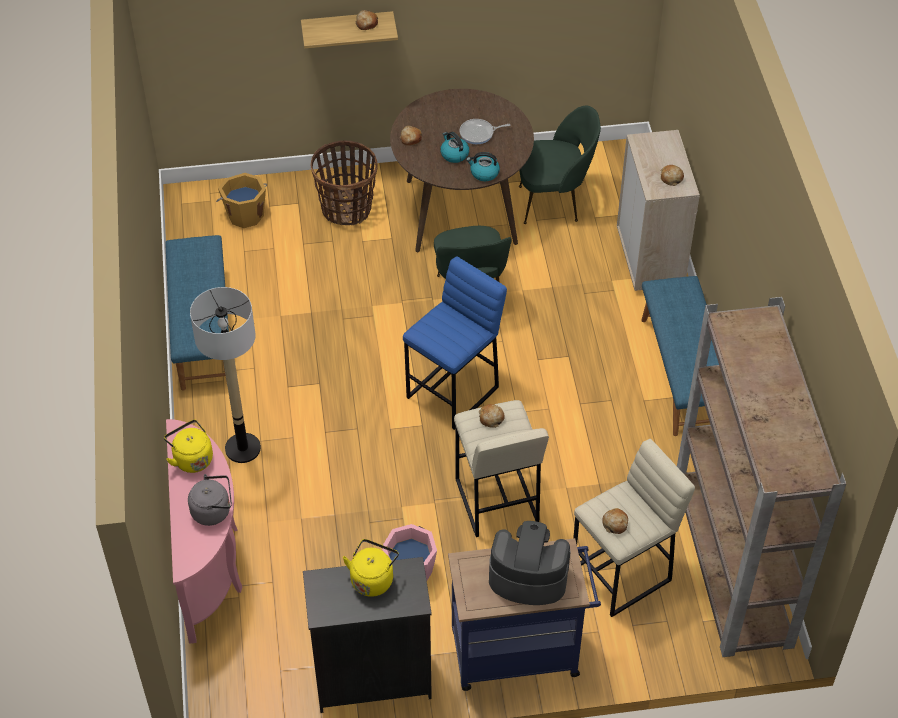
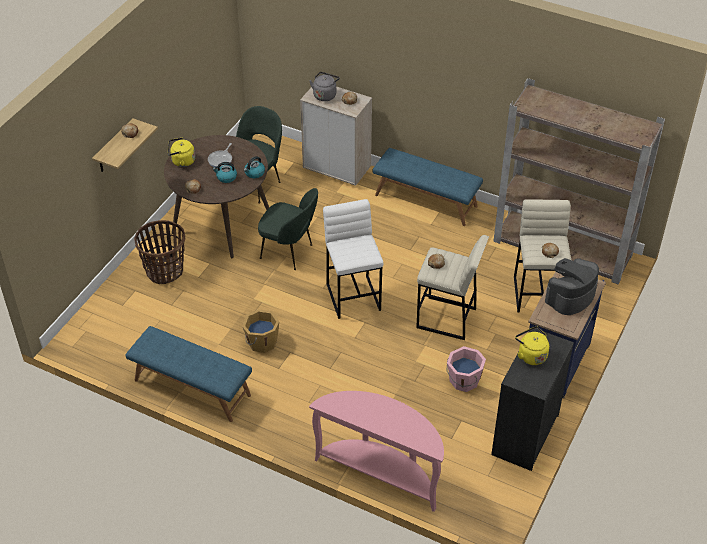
camera: 55 degrees left, 5 degrees down
yellow kettle [164,420,213,473] -> yellow kettle moved to [168,138,195,167]
grey kettle [188,474,232,526] -> grey kettle moved to [309,72,340,101]
floor lamp [190,287,261,463] -> none
orange bucket [216,173,267,228] -> orange bucket moved to [242,309,279,353]
blue stool [403,256,507,430] -> white stool [323,199,383,319]

